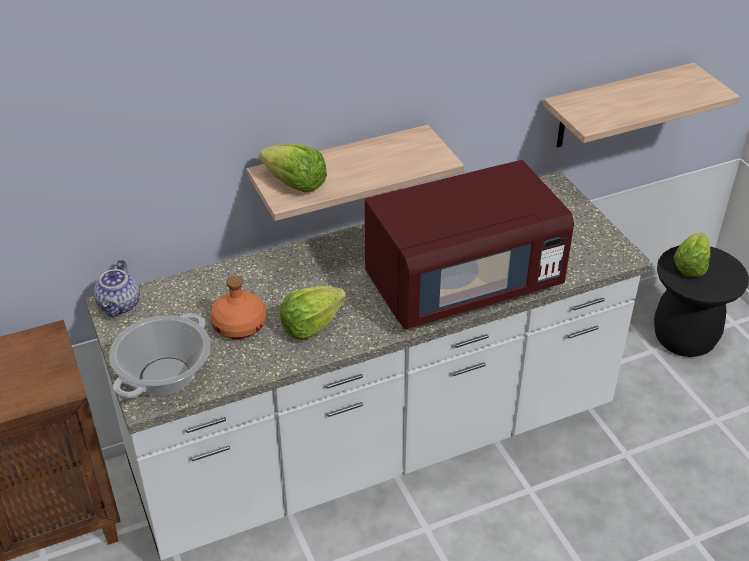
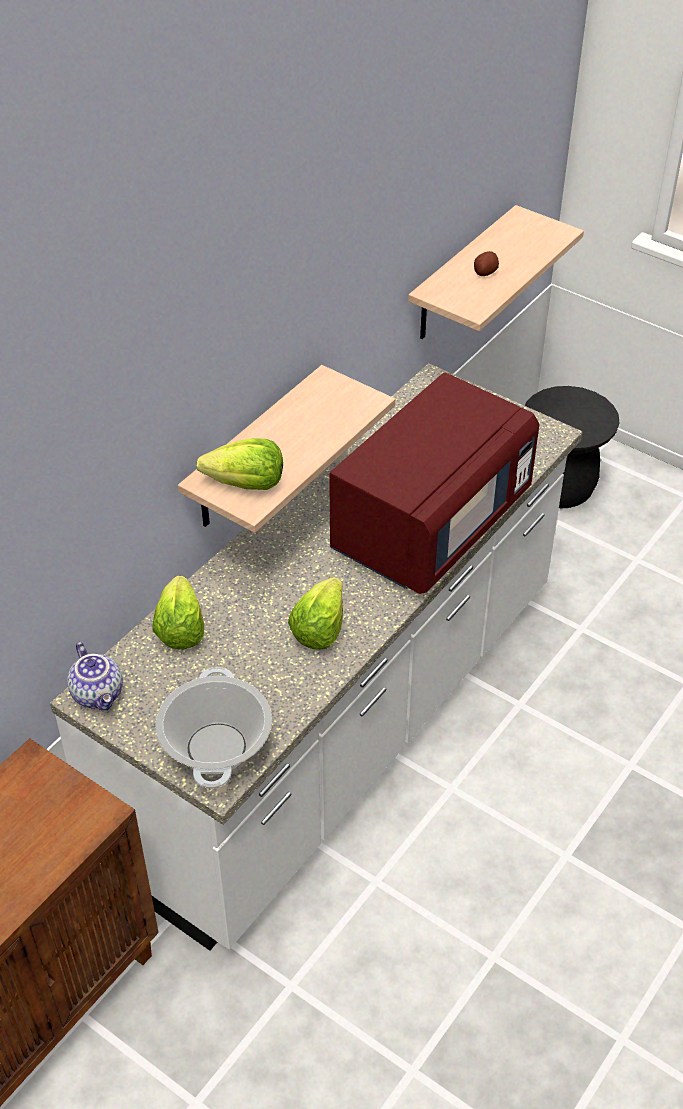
camera: 30 degrees left, 5 degrees up
orange bottle [210,276,266,339] -> none
lettuce [673,233,711,277] -> lettuce moved to [153,575,204,649]
none -> potato [474,251,499,276]

